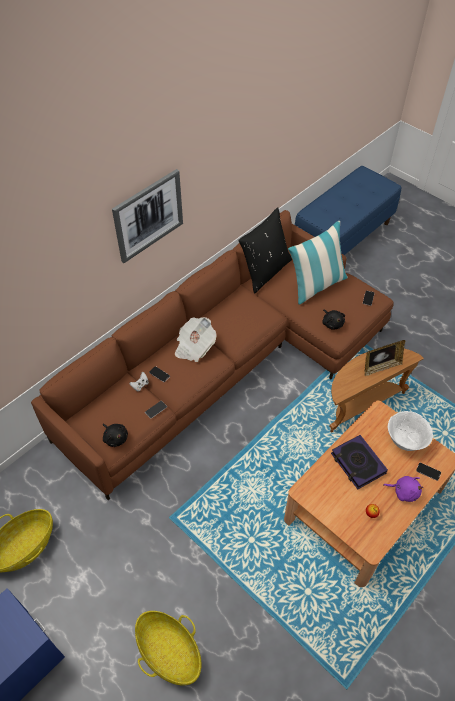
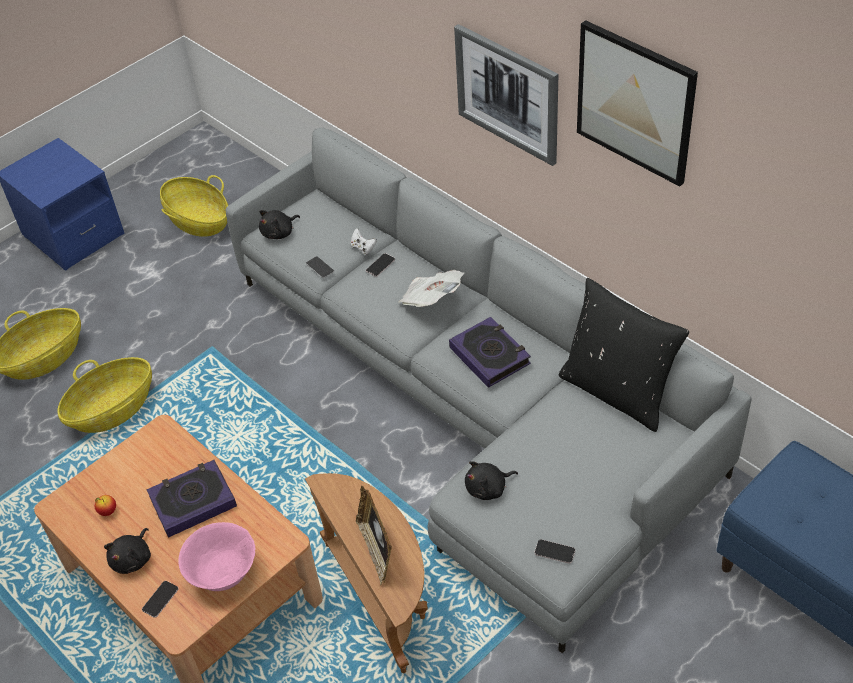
camera: 95 degrees right, 5 degrees down
brown sofa [31,210,394,500] -> grey sofa [226,128,752,653]
pillow [288,221,348,305] -> none
purple plush toy [384,476,423,502] -> black plush toy [104,528,151,574]
white bowl [388,411,433,451] -> pink bowl [178,522,256,591]
none -> basket [57,357,152,433]
none -> book [449,317,531,388]
none -> picture [577,20,698,187]

